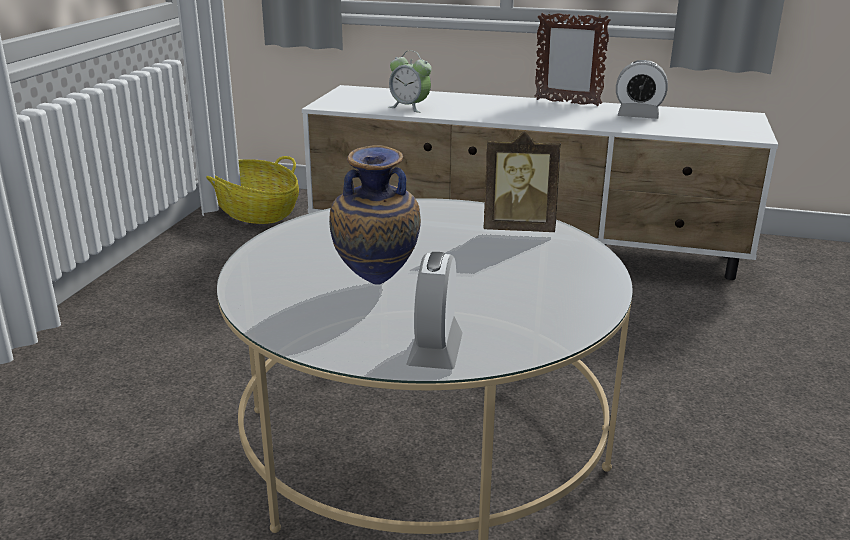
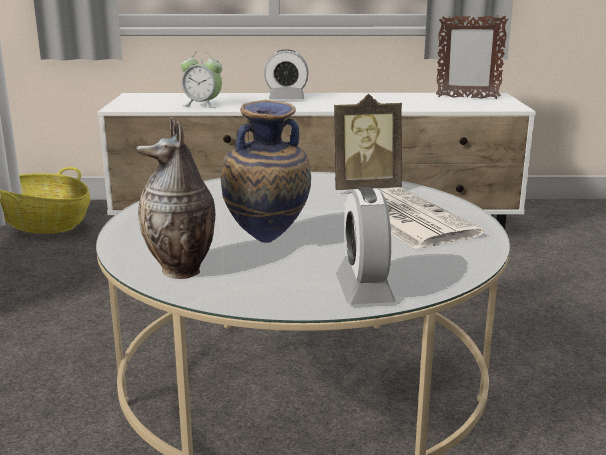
camera: 15 degrees left, 5 degrees down
picture frame [535,12,611,106] -> picture frame moved to [436,15,508,99]
alarm clock [616,60,668,119] -> alarm clock moved to [264,50,309,100]
none -> vase [137,116,215,279]
none -> newspaper [344,187,484,249]

